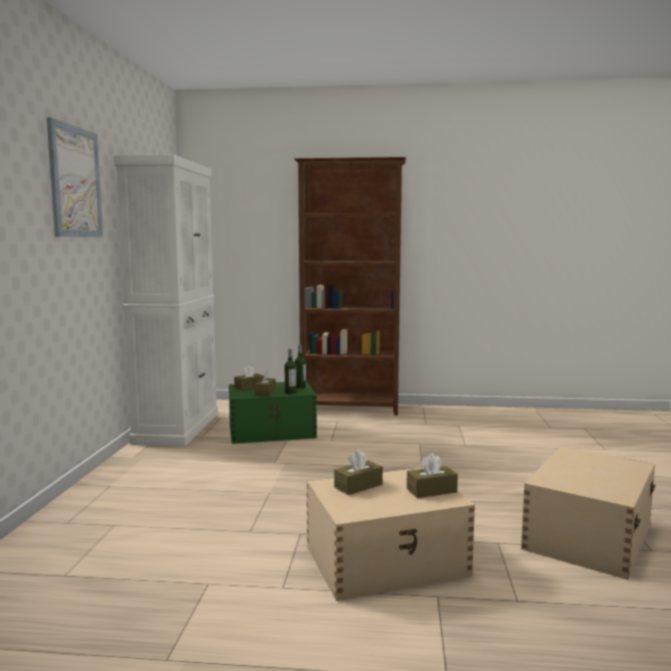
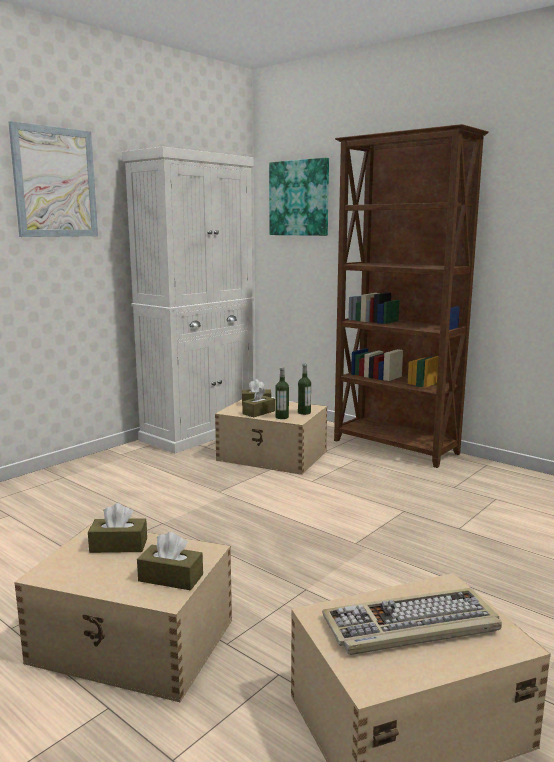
camera: 35 degrees right, 5 degrees up
green storage box [229,381,317,444] -> beige storage box [215,399,327,475]
none -> picture [269,158,329,236]
none -> keyboard [322,588,502,655]

